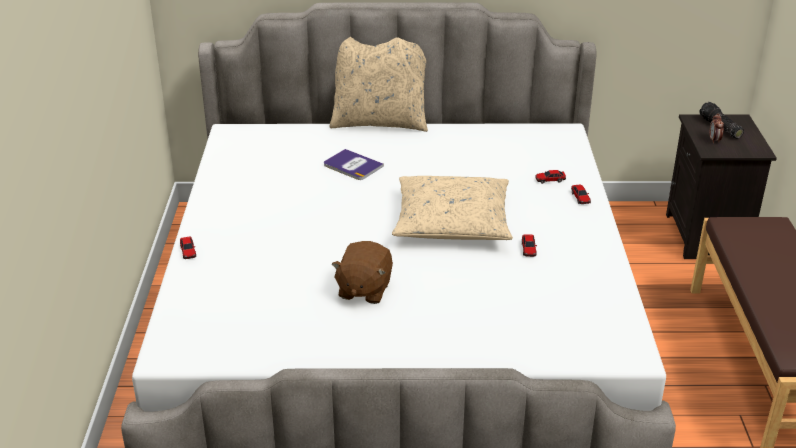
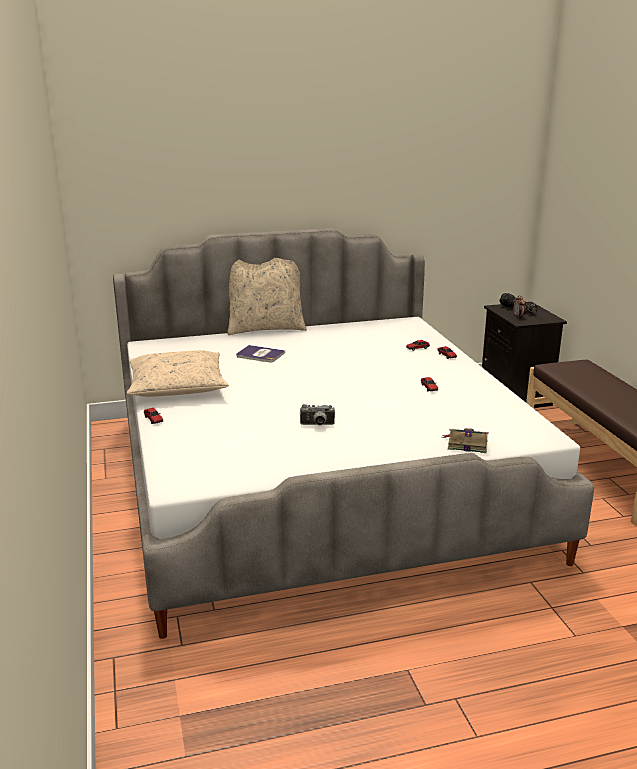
camera: 15 degrees left, 10 degrees down
brown plush toy [331,241,393,304] -> camera [300,404,335,425]
beige pillow [392,176,513,240] -> beige pillow moved to [127,350,229,397]
none -> book [442,428,489,453]

